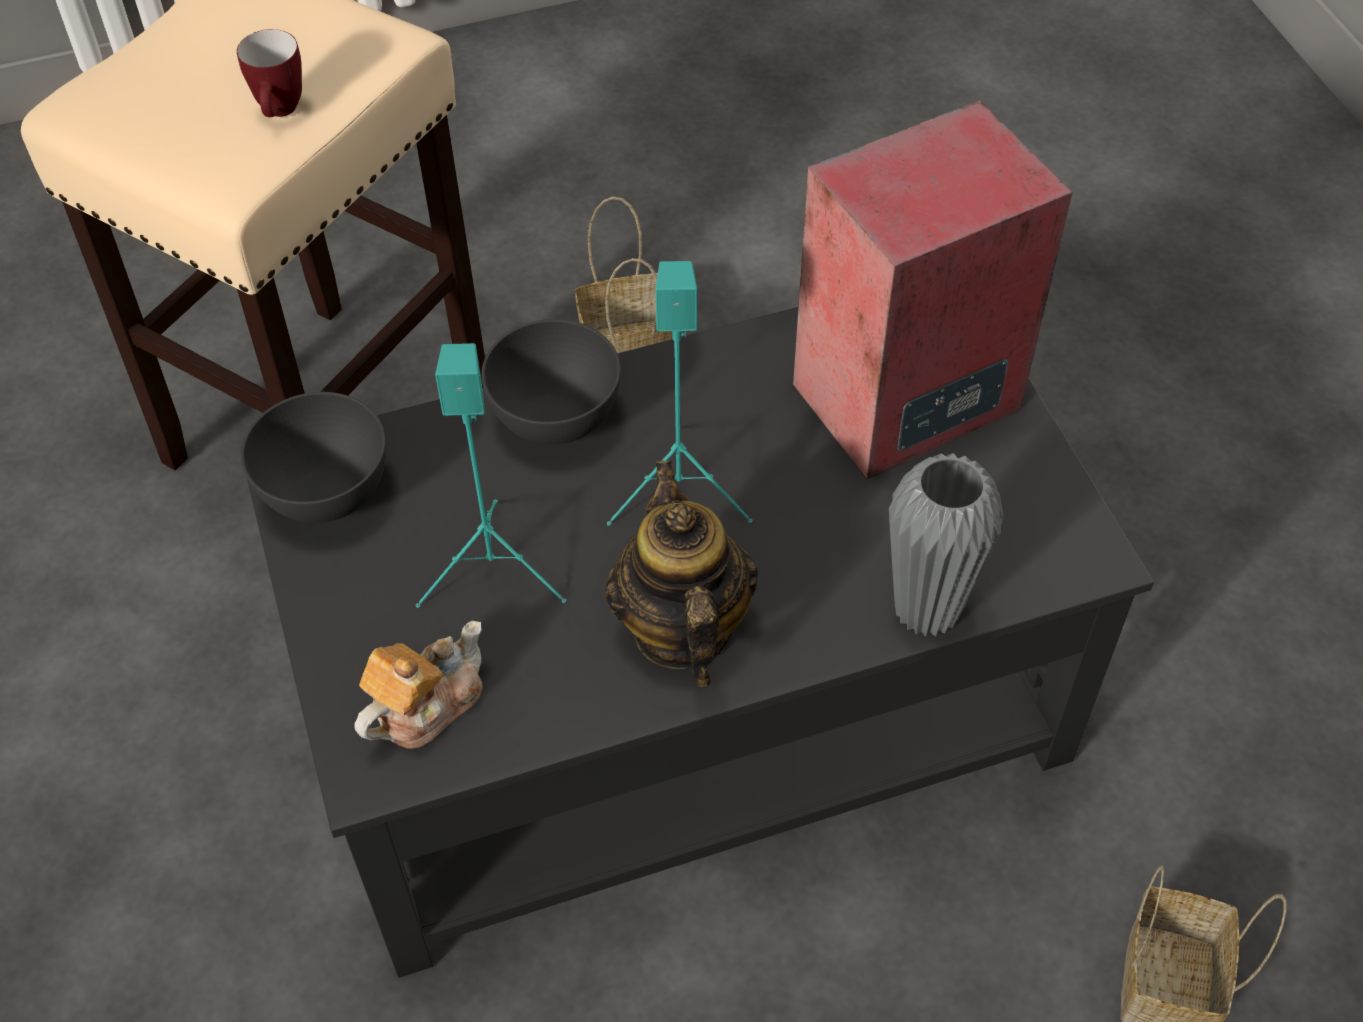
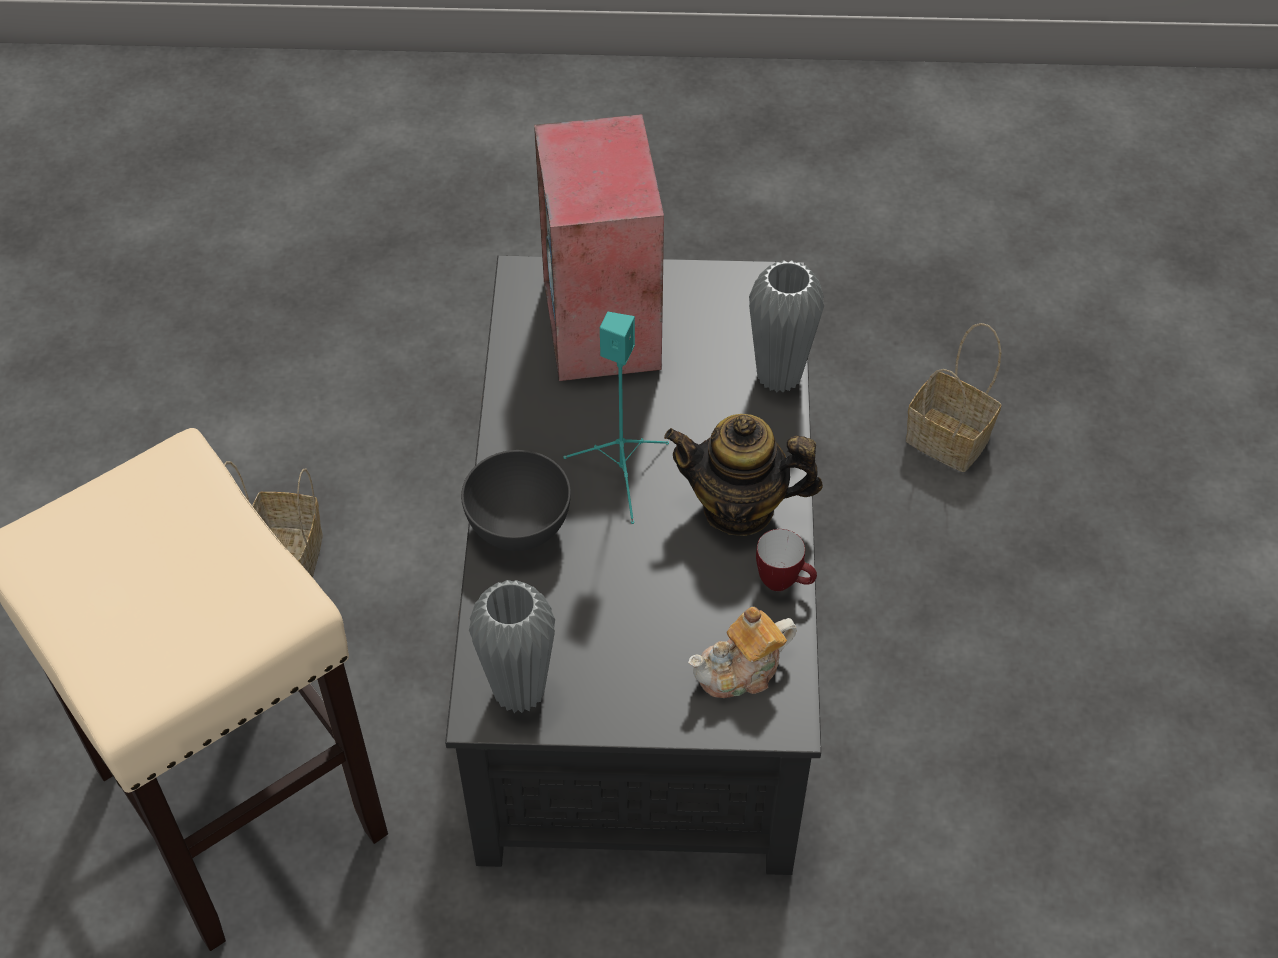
camera: 70 degrees left, 0 degrees up
mug [237,29,302,117] -> mug moved to [756,529,817,591]
grey bowl [241,392,386,523] -> grey vase [469,580,555,713]
teapot [354,620,482,749] -> teapot turned 90 degrees counterclockwise [688,607,797,698]
turquoise speaker [416,343,567,608] -> none

